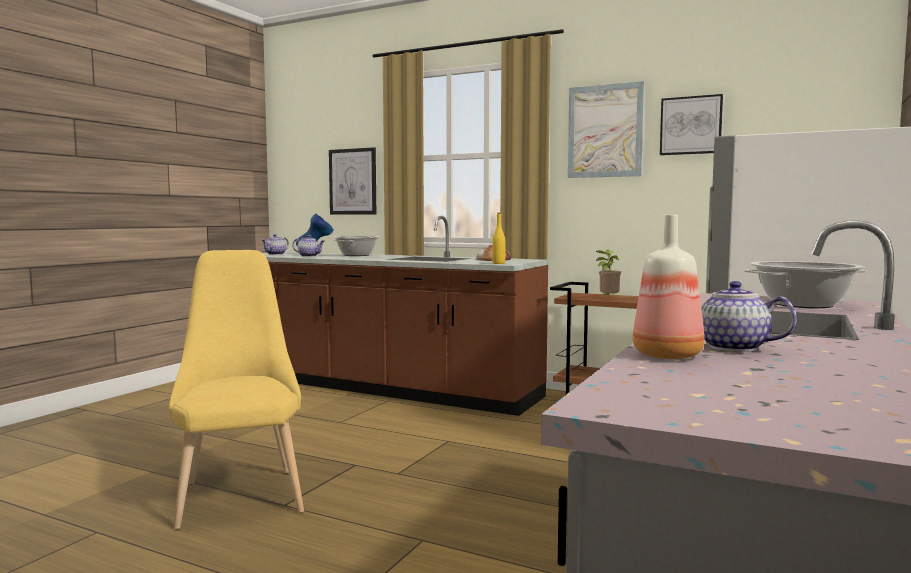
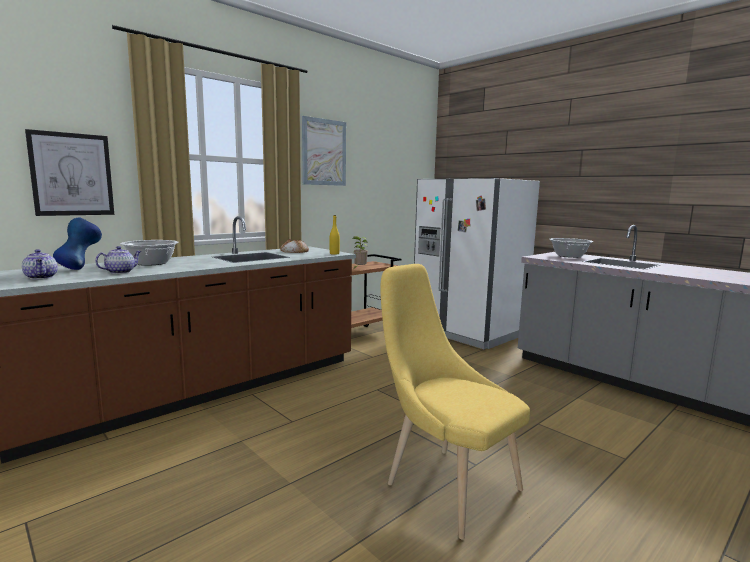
camera: 70 degrees left, 5 degrees up
yellow chair [169,250,304,529] -> yellow chair turned 45 degrees clockwise [381,264,530,539]
bottle [633,215,704,359] -> none
picture [660,94,723,155] -> none
teapot [701,281,797,352] -> none

